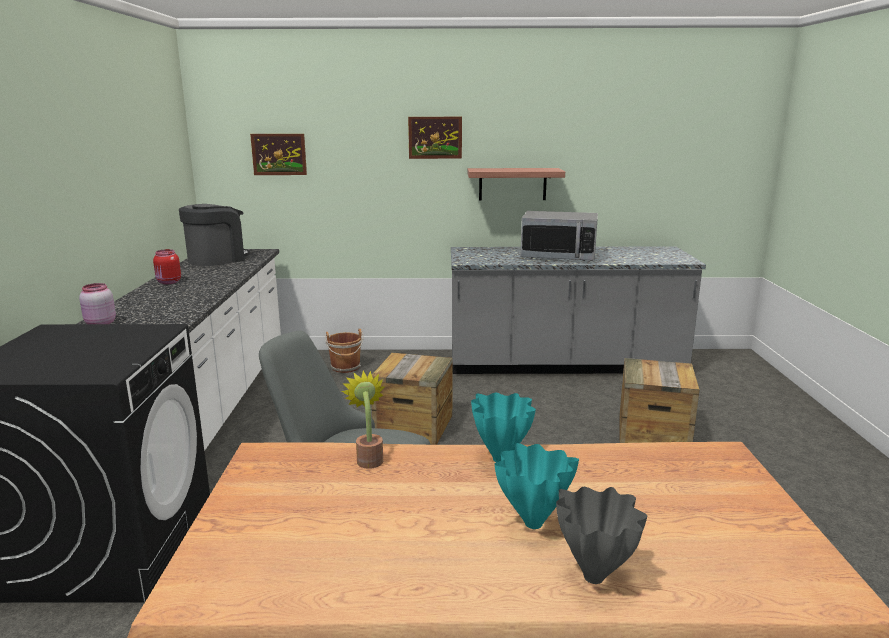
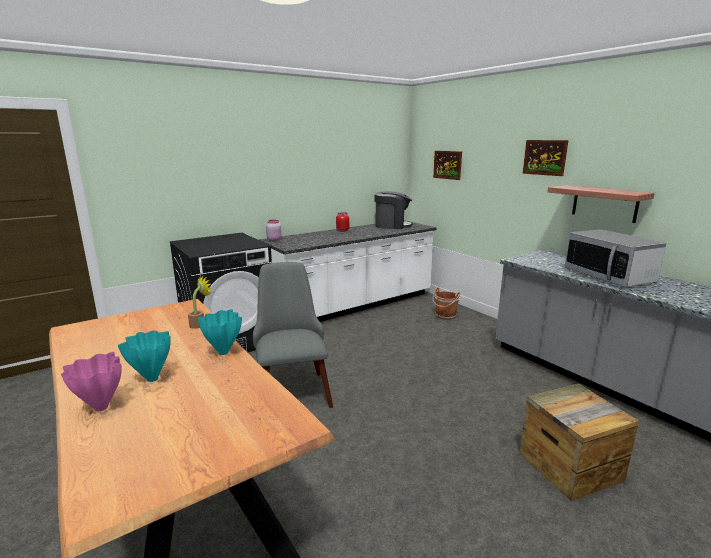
camera: 55 degrees right, 0 degrees up
crate [371,353,452,445] -> none
grey vase [556,487,647,584] -> pink vase [61,352,122,411]

